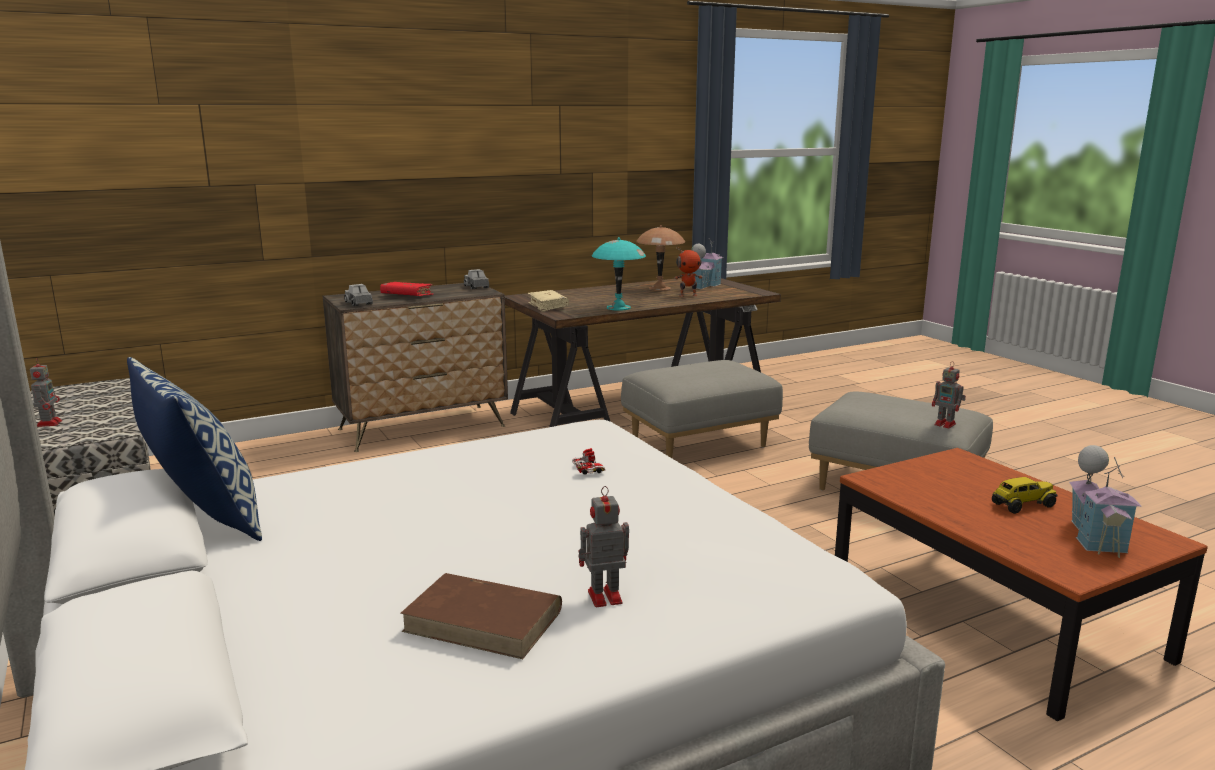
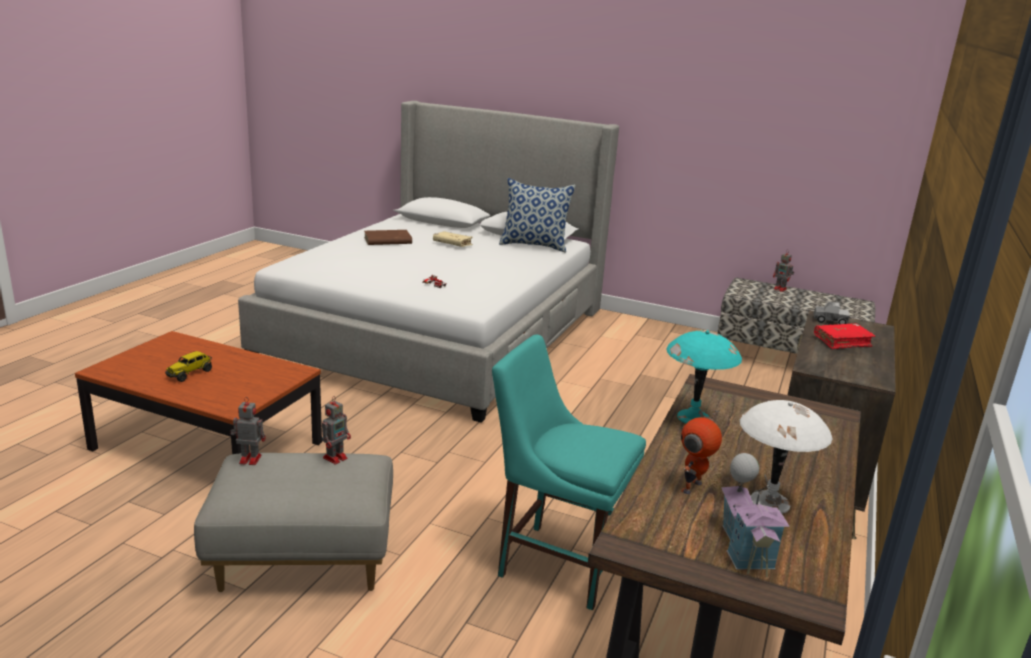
camera: 140 degrees right, 5 degrees up
toy truck [464,269,489,289] -> none
beige book [528,290,569,312] -> beige book moved to [433,231,473,247]
toy robot [578,486,629,607] -> toy robot moved to [322,396,351,465]
grey ottoman [621,360,783,458] -> turquoise chair [492,335,646,610]
brown table lamp [636,225,685,291] -> white table lamp [740,400,833,514]
toy house [1069,445,1142,558] -> none

